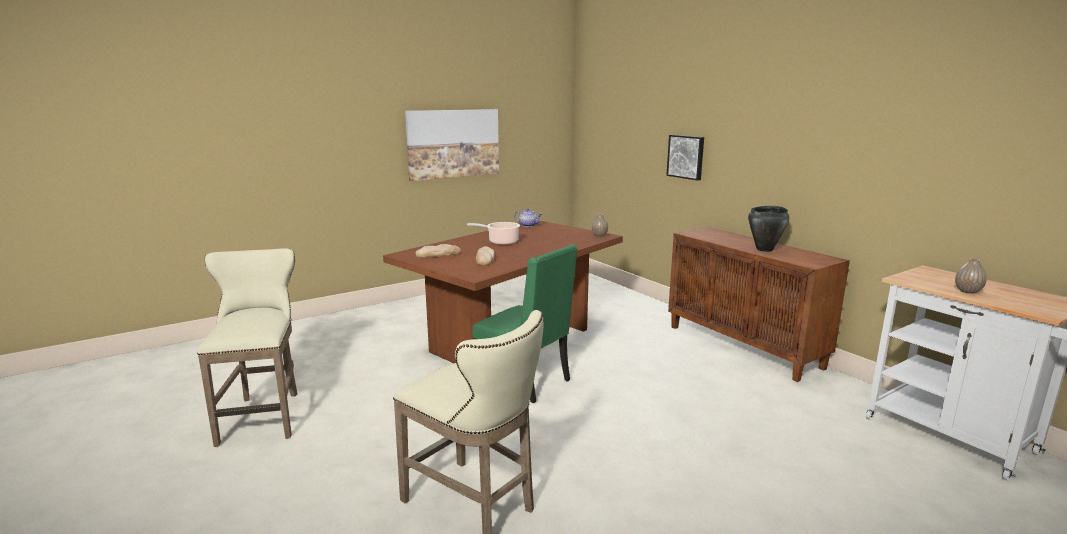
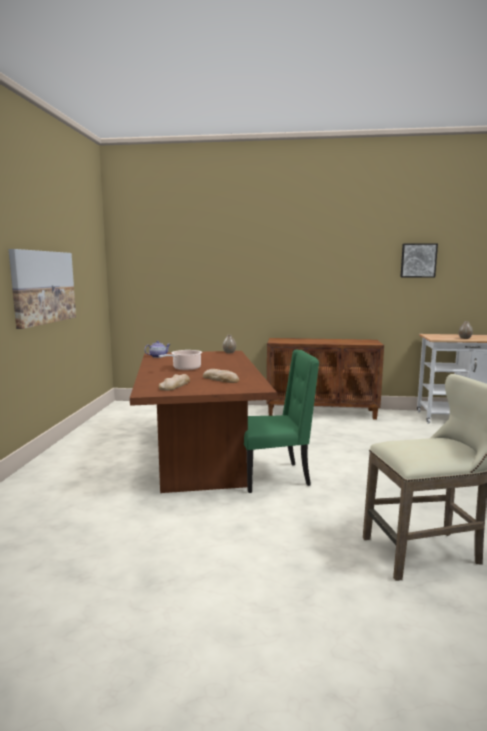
camera: 50 degrees left, 5 degrees down
beige stool [197,248,298,447] -> none
picture [666,135,704,181] -> picture moved to [400,243,438,277]
black cooking pot [748,206,789,252] -> none

